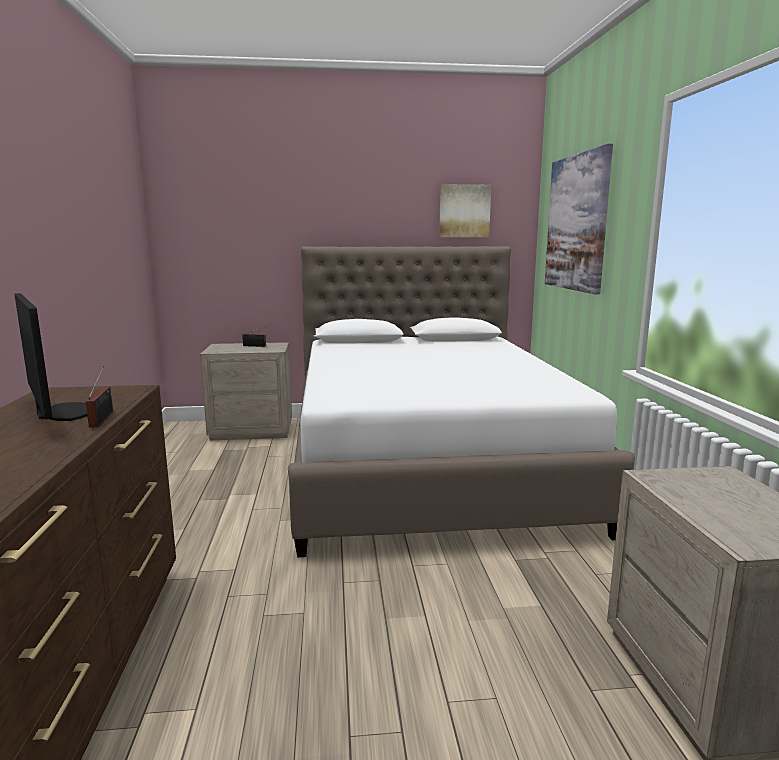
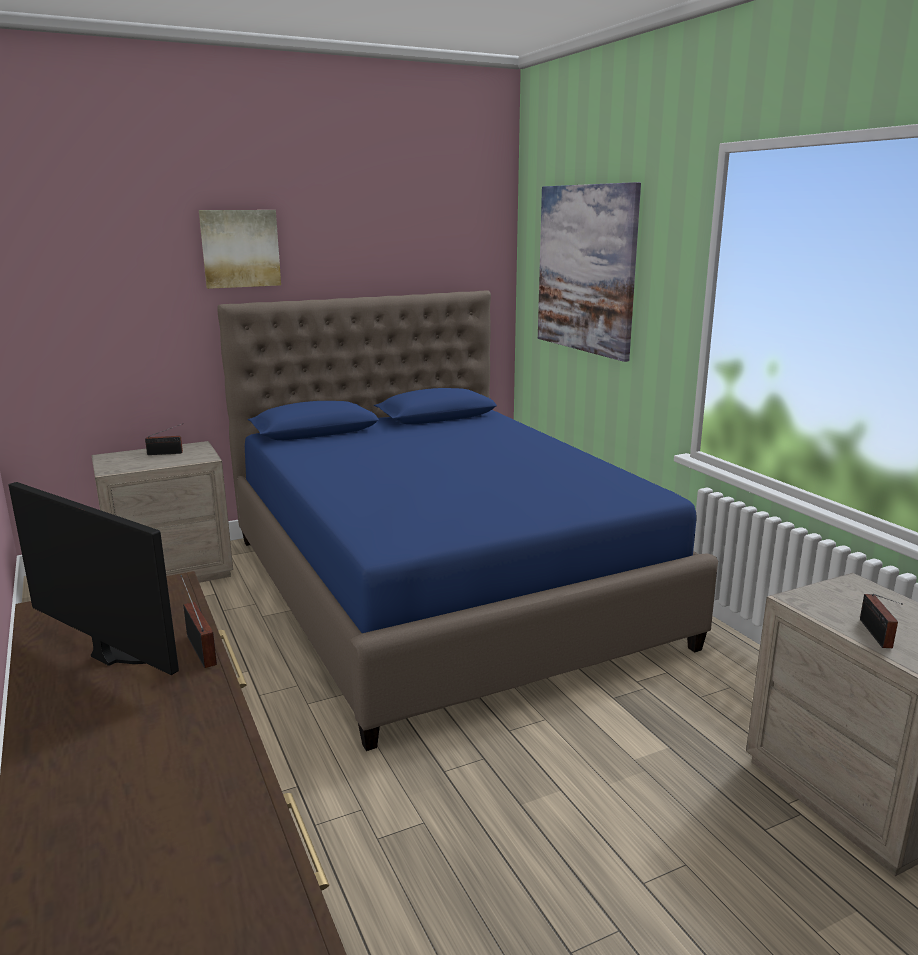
camera: 20 degrees left, 5 degrees up
white bed [288,246,635,557] -> blue bed [217,290,718,751]
picture [439,184,491,237] -> picture moved to [199,210,281,289]
none -> radio [860,594,903,648]

